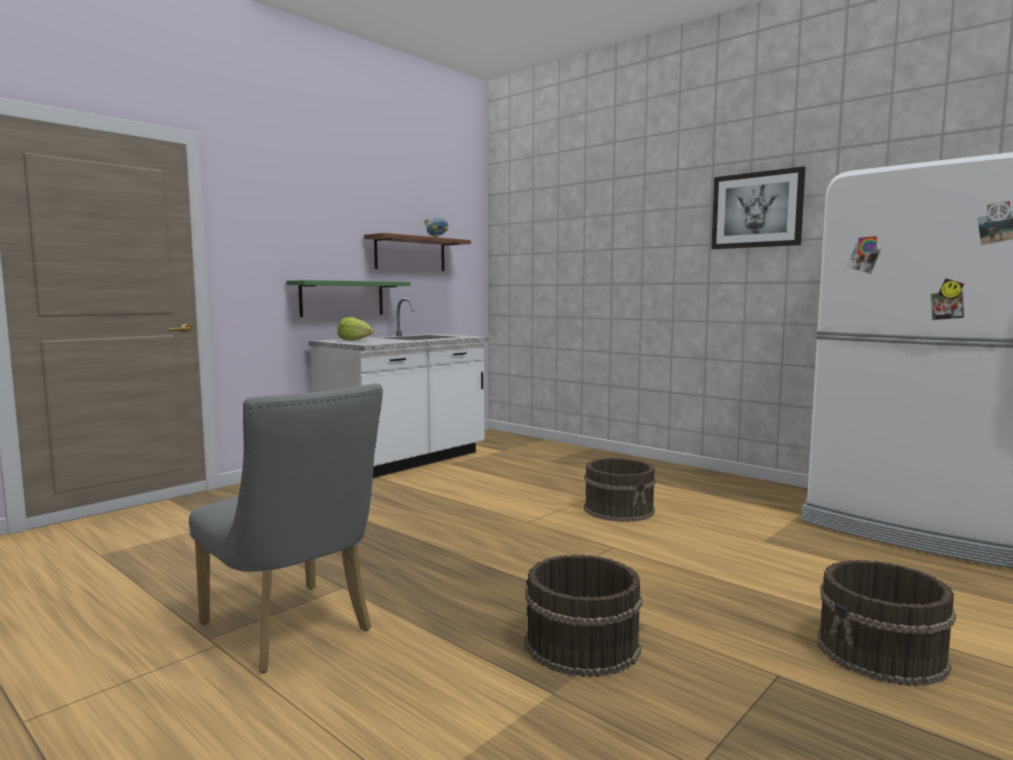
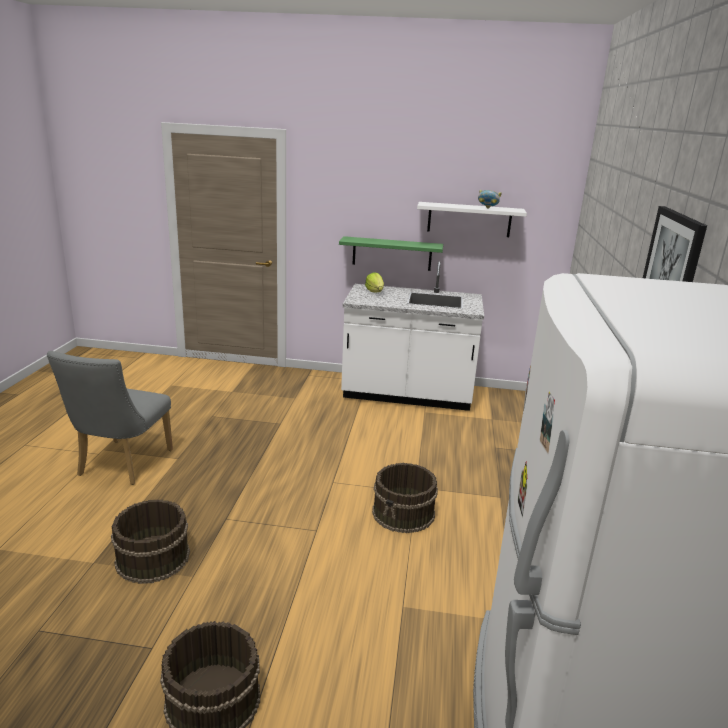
camera: 55 degrees right, 15 degrees up
brown shelf [364,233,471,271] -> white shelf [417,202,527,237]

